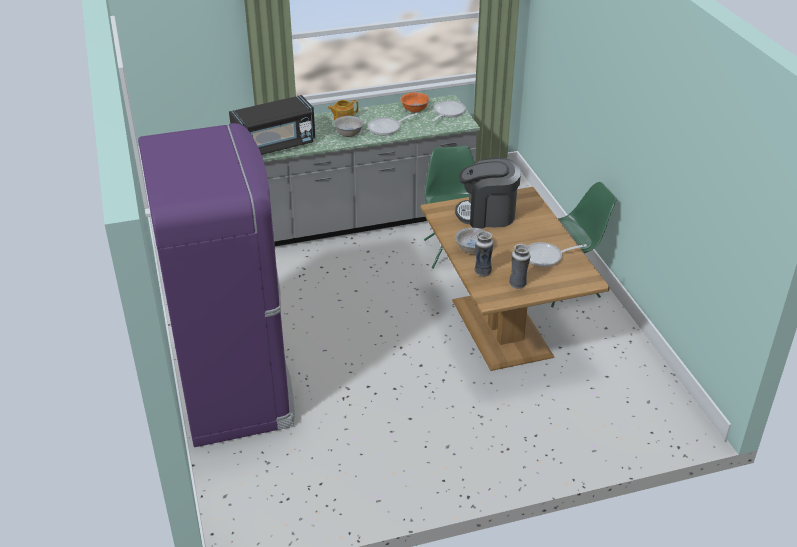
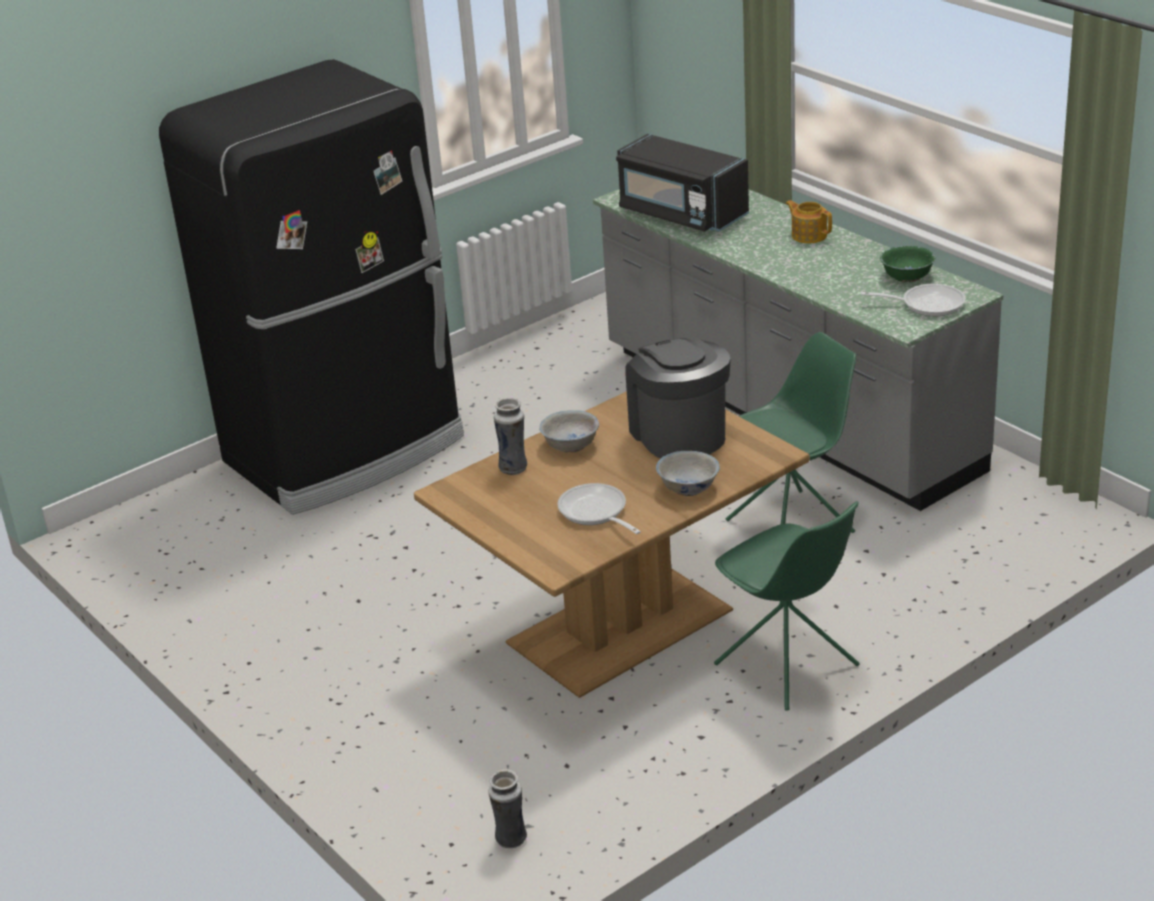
camera: 70 degrees right, 5 degrees down
purple fridge [138,123,295,447] -> black fridge [159,59,464,515]
white bowl [333,116,364,137] -> white bowl moved to [656,451,720,496]
frying pan [367,113,418,136] -> none
orange bowl [400,92,430,112] -> green bowl [880,246,936,282]
vase [509,244,531,289] -> vase moved to [488,769,527,848]

